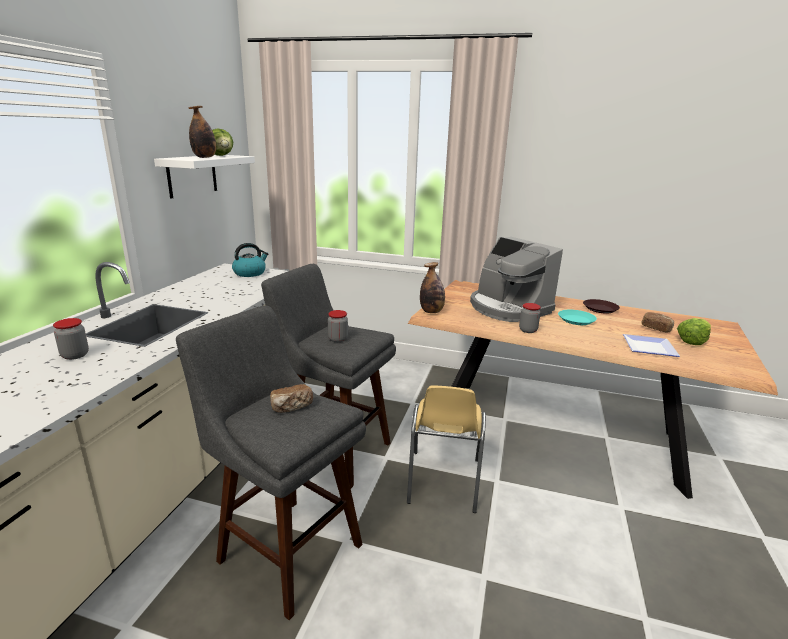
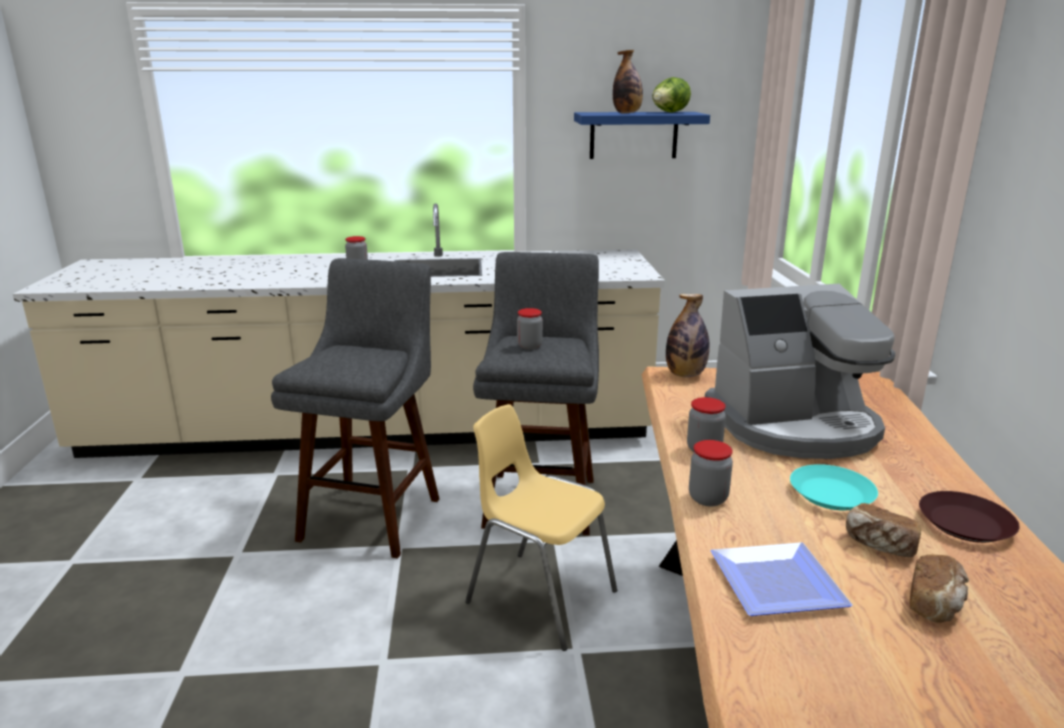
camera: 70 degrees right, 0 degrees up
white shelf [154,155,255,198] -> blue shelf [574,112,710,159]
kettle [232,243,268,277] -> none
bread [270,384,313,413] -> bread moved to [846,503,921,557]
yellow chair [407,386,486,513] -> yellow chair turned 45 degrees clockwise [465,404,617,651]
coffee machine [470,237,563,322] -> coffee machine turned 135 degrees counterclockwise [705,284,895,459]
lettuce [677,318,711,345] -> none
none -> jar [689,440,733,506]

